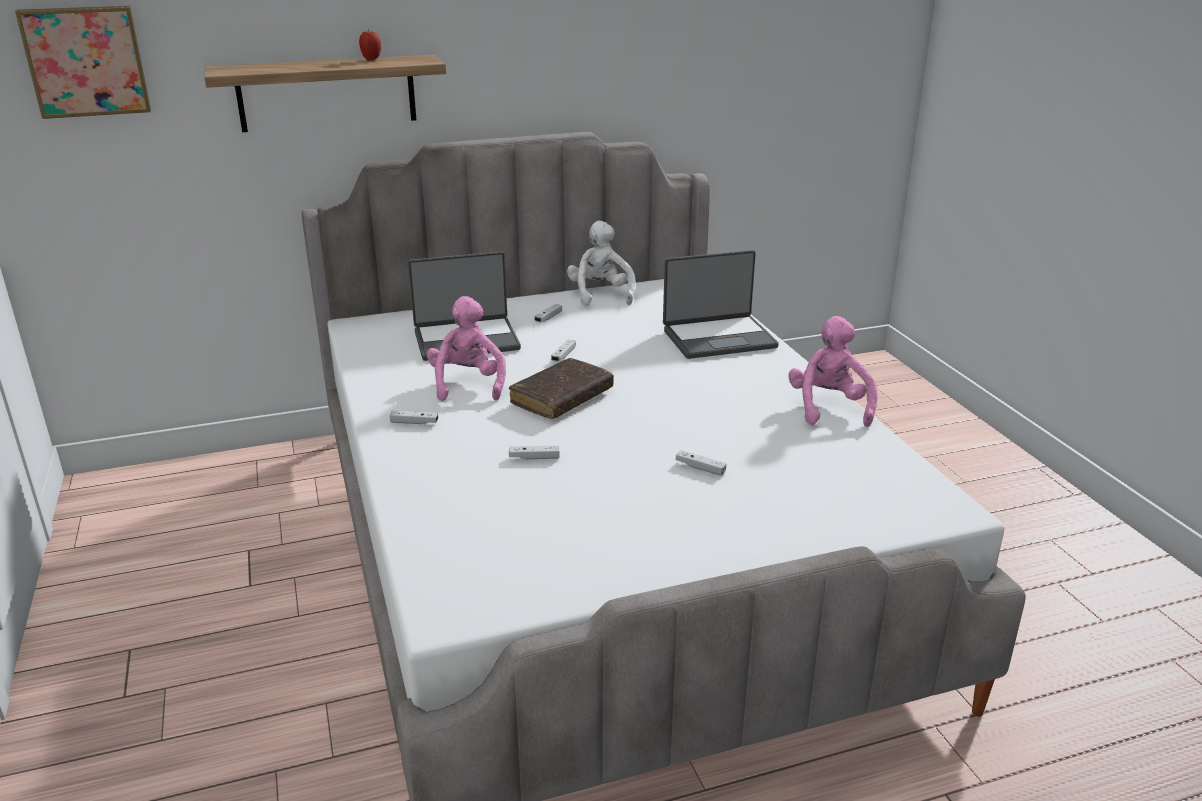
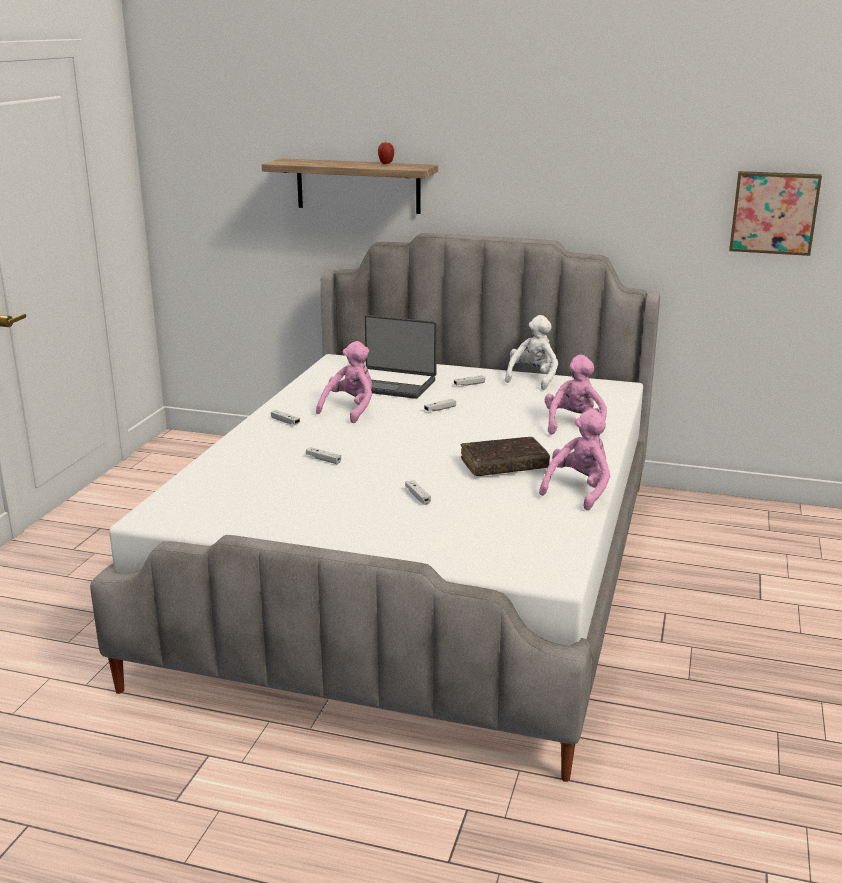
camera: 35 degrees right, 5 degrees down
picture [15,6,151,119] -> picture moved to [729,171,822,256]
brown book [509,358,614,419] -> brown book moved to [461,437,550,476]
laptop [663,250,779,359] -> pink plush toy [545,355,607,435]

